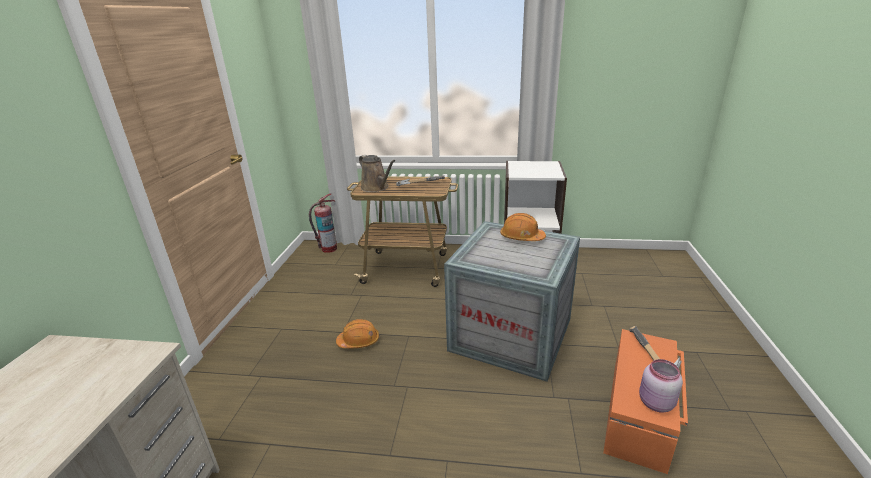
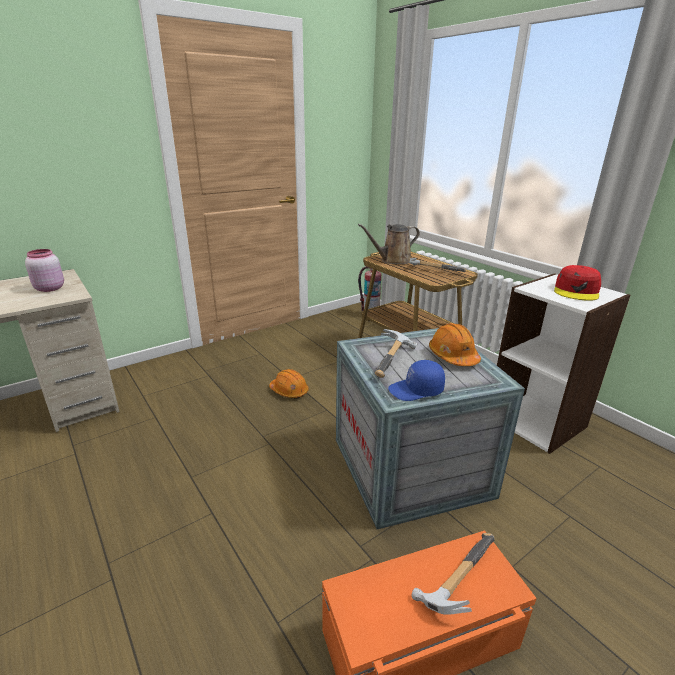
camera: 45 degrees right, 0 degrees up
brown watering can [359,155,395,192] -> brown watering can turned 60 degrees clockwise [358,224,420,264]
pink jar [639,359,683,413] -> pink jar moved to [25,249,64,292]
none -> hammer [375,329,417,378]
none -> blue cap [388,360,445,401]
none -> red cap [554,265,601,301]

